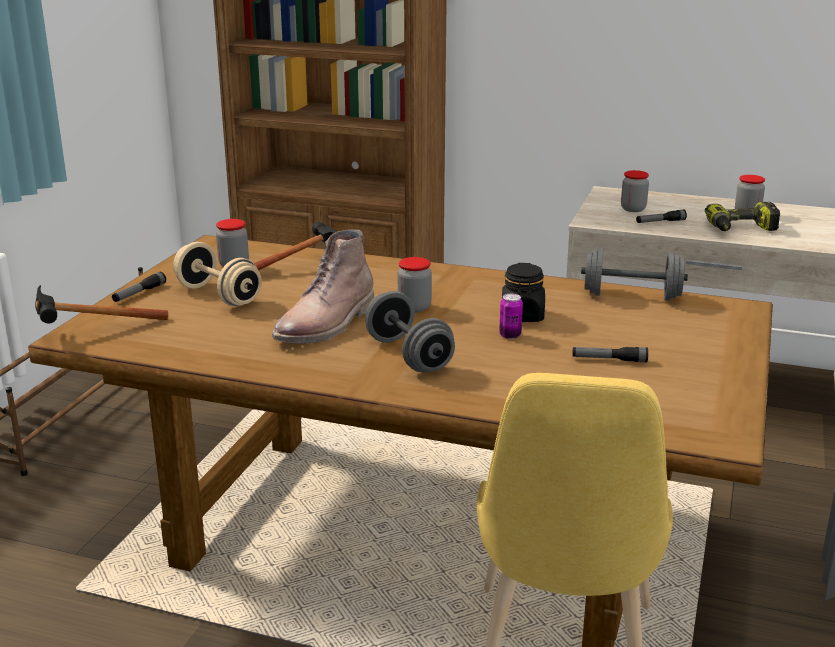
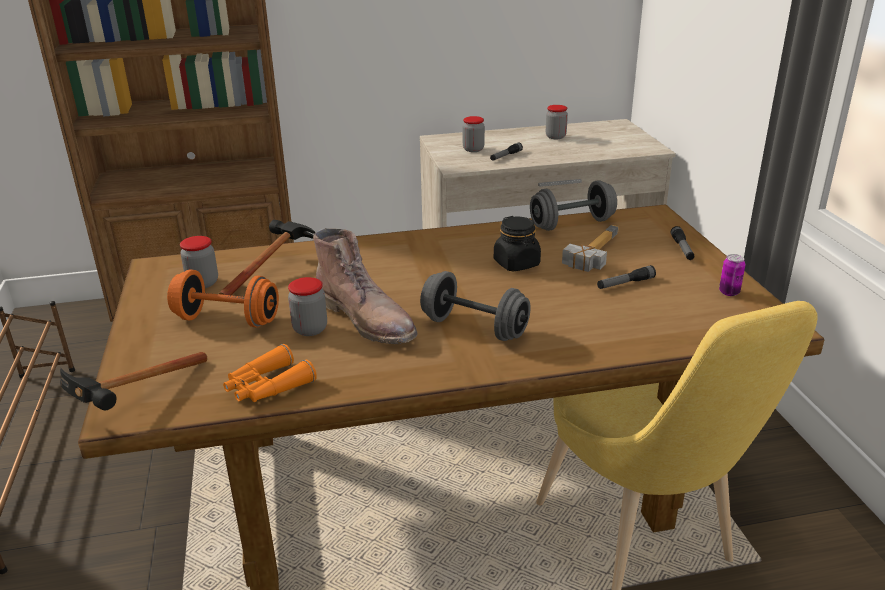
camera: 30 degrees left, 5 degrees up
flashlight [112,272,166,302] -> flashlight moved to [670,226,694,260]
beige dumbbell [173,242,262,306] -> orange dumbbell [167,270,279,327]
brown boot [272,229,374,344] -> brown boot turned 45 degrees counterclockwise [313,228,417,344]
jar [398,257,432,313] -> jar moved to [288,277,327,336]
can [499,294,523,339] -> can moved to [719,254,746,296]
power drill [705,202,780,231] -> none
none -> orange binoculars [223,344,317,402]
none -> hammer [562,225,619,272]

